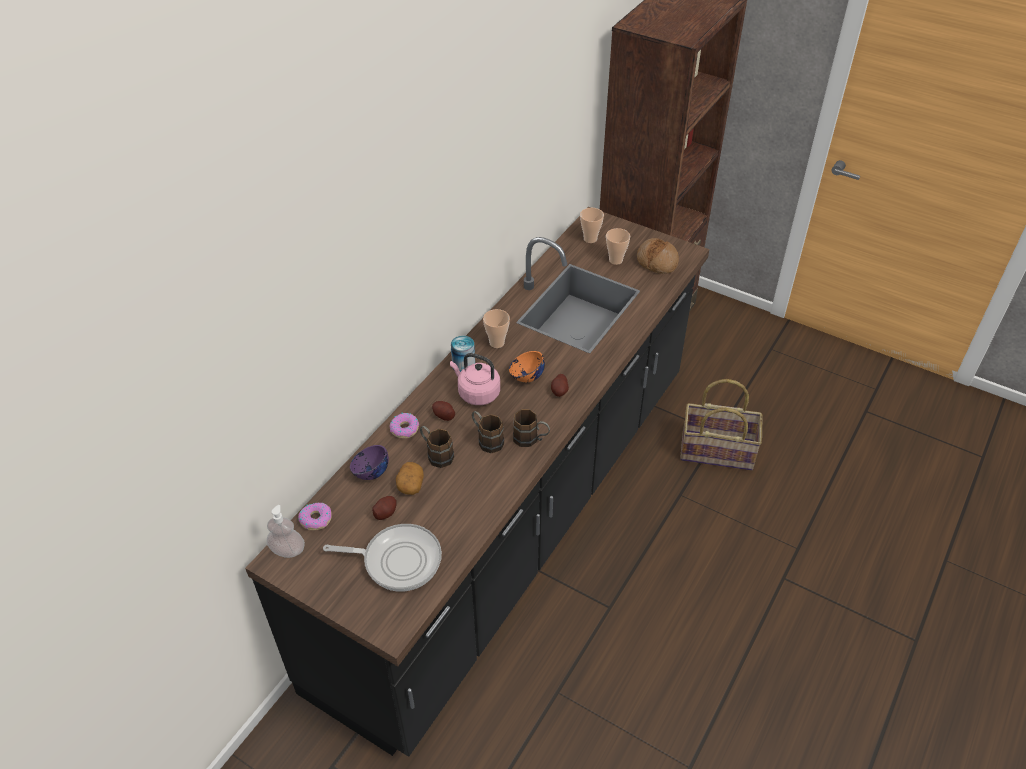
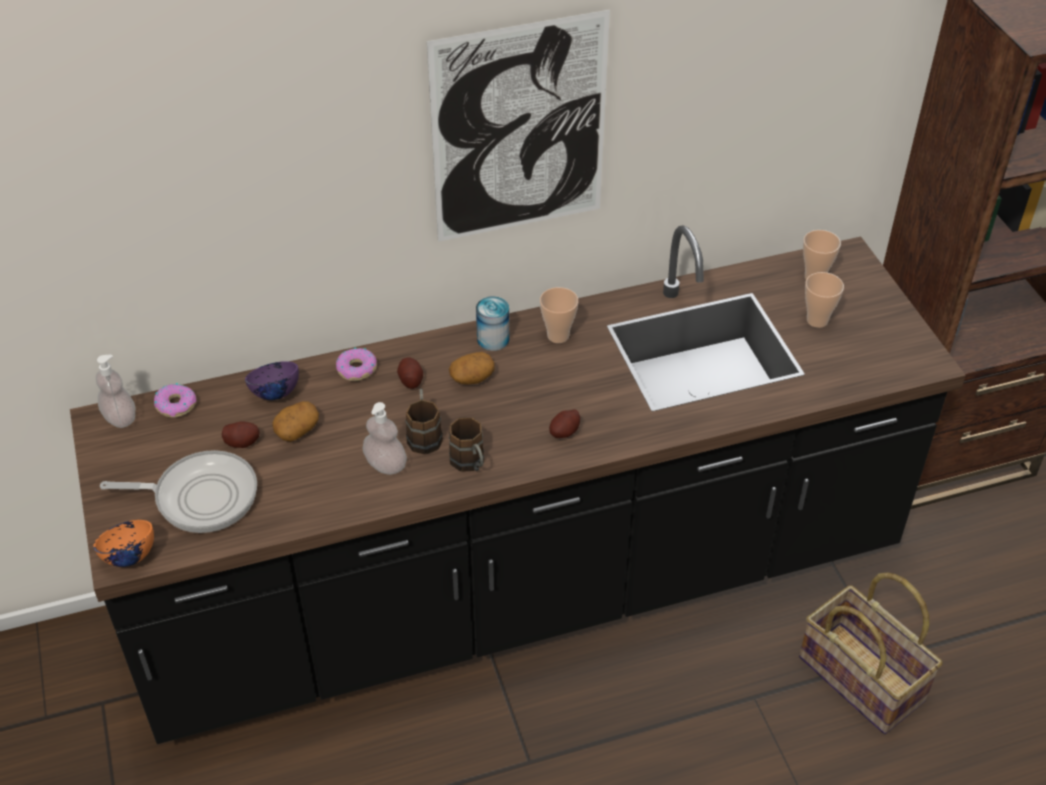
camera: 40 degrees right, 0 degrees up
frying pan [323,524,442,591] -> frying pan turned 45 degrees counterclockwise [100,450,257,533]
brown mug [420,426,454,468] -> none
pink kettle [450,353,500,405] -> potato [449,352,495,385]
orange bowl [509,351,545,382] -> orange bowl moved to [93,520,154,567]
bread [637,238,679,274] -> none
none -> soap dispenser [362,402,407,475]
none -> picture [427,10,610,242]

